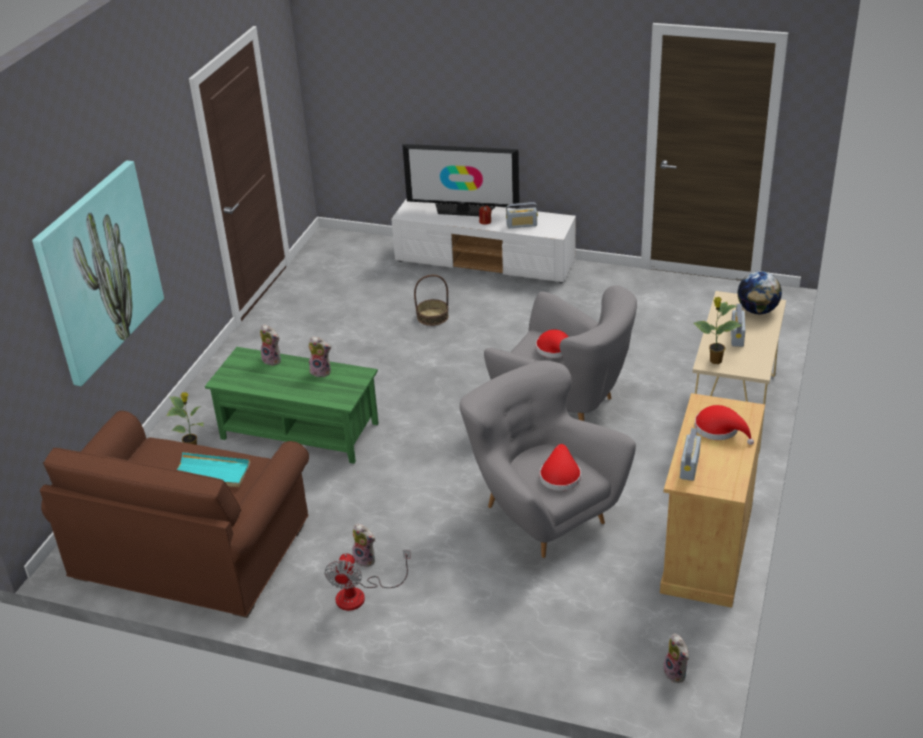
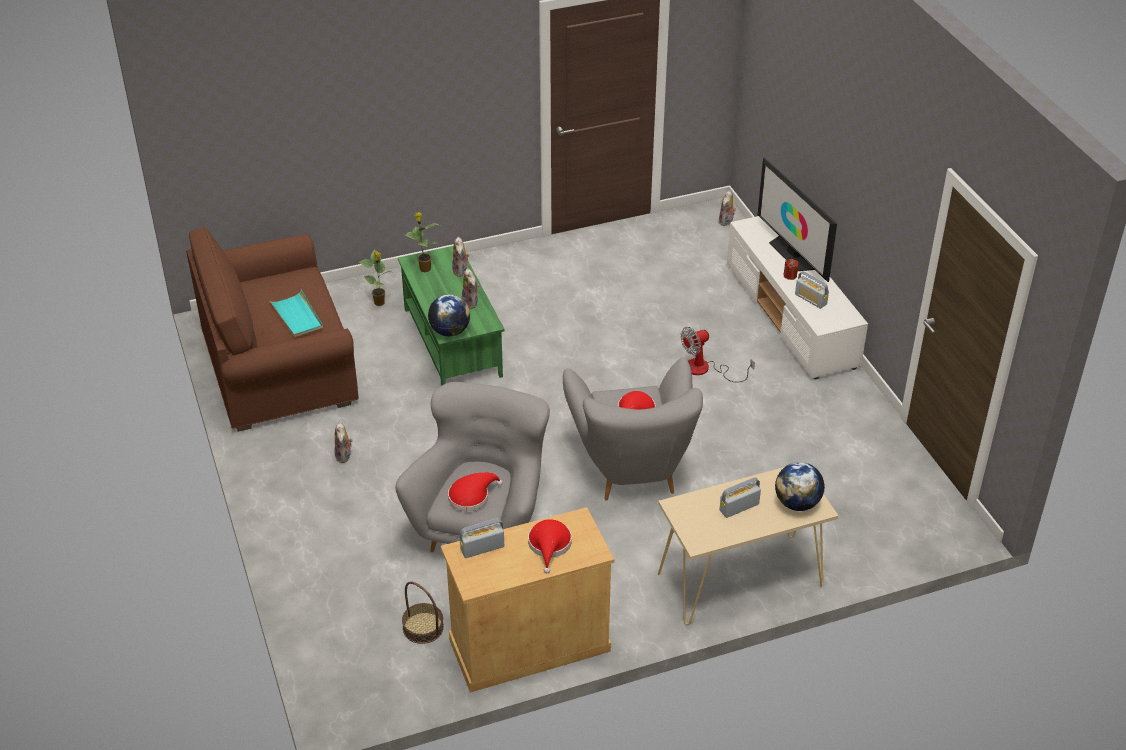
camera: 50 degrees right, 5 degrees up
picture [32,160,164,386] -> none
fan [324,550,411,611] -> fan moved to [681,327,755,382]
basket [414,275,449,326] -> basket moved to [402,582,444,644]
plush toy [663,633,689,683] -> plush toy moved to [719,190,736,226]
potted plant [694,297,742,364] -> potted plant moved to [405,212,439,272]
none -> globe [428,294,470,336]

